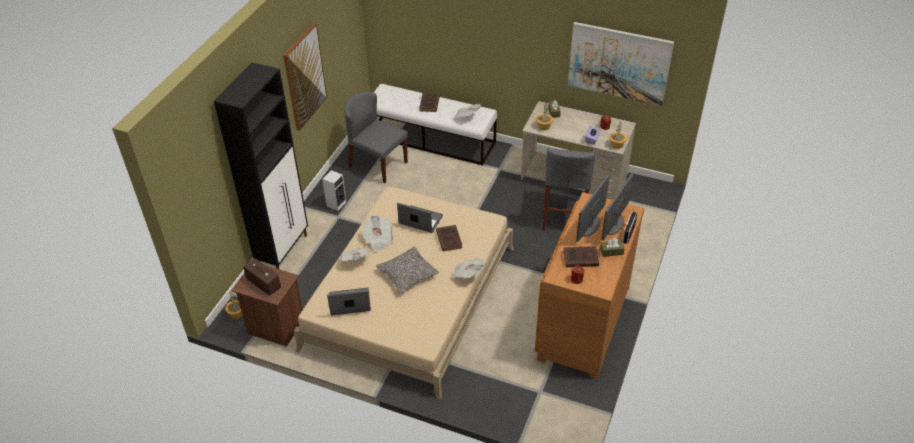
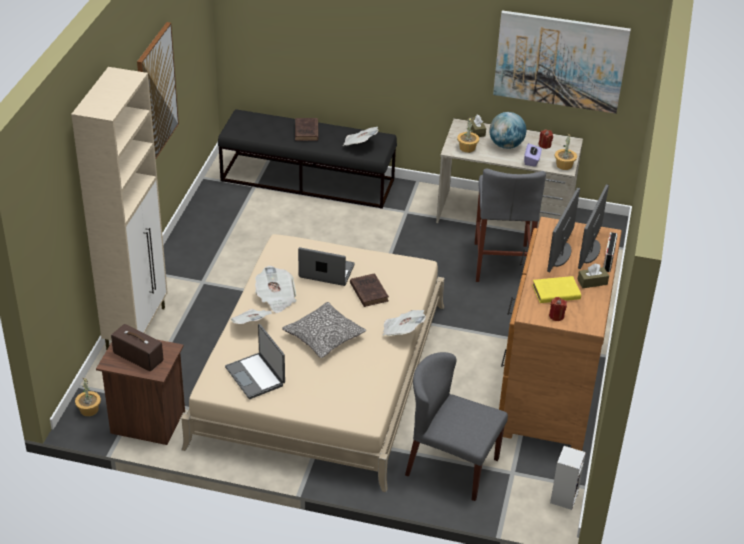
camera: 10 degrees left, 5 degrees down
black cabinet [214,62,308,269] -> beige cabinet [71,67,168,350]
speaker [322,170,347,211] -> speaker moved to [550,446,586,510]
laptop [327,288,371,315] -> laptop turned 105 degrees counterclockwise [225,324,285,399]
grey chair [344,92,408,183] -> grey chair moved to [405,352,508,501]
white bench [374,84,497,166] -> black bench [218,109,397,209]
brown book [563,246,599,267] -> yellow book [532,276,581,303]
none -> globe [489,112,526,149]

